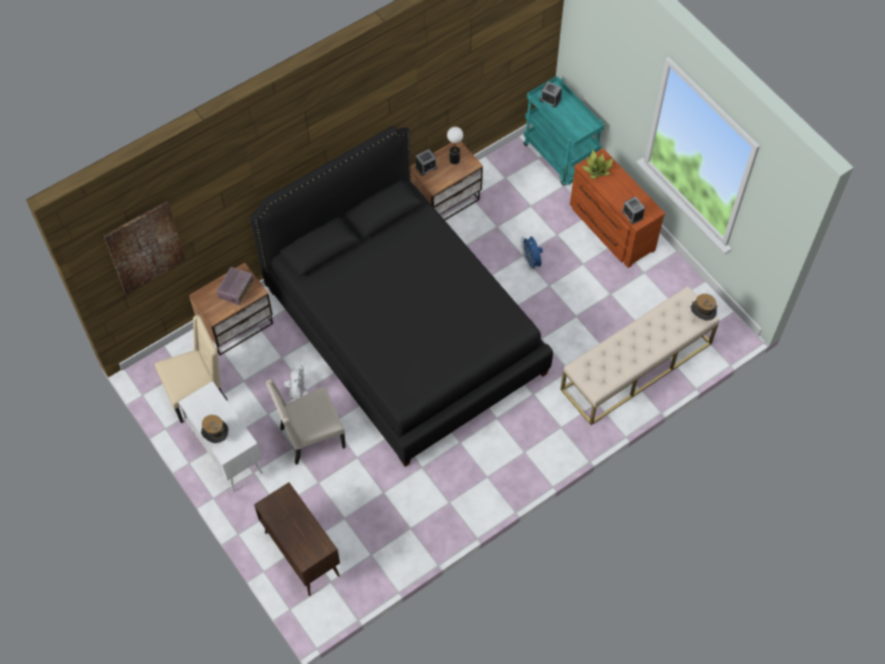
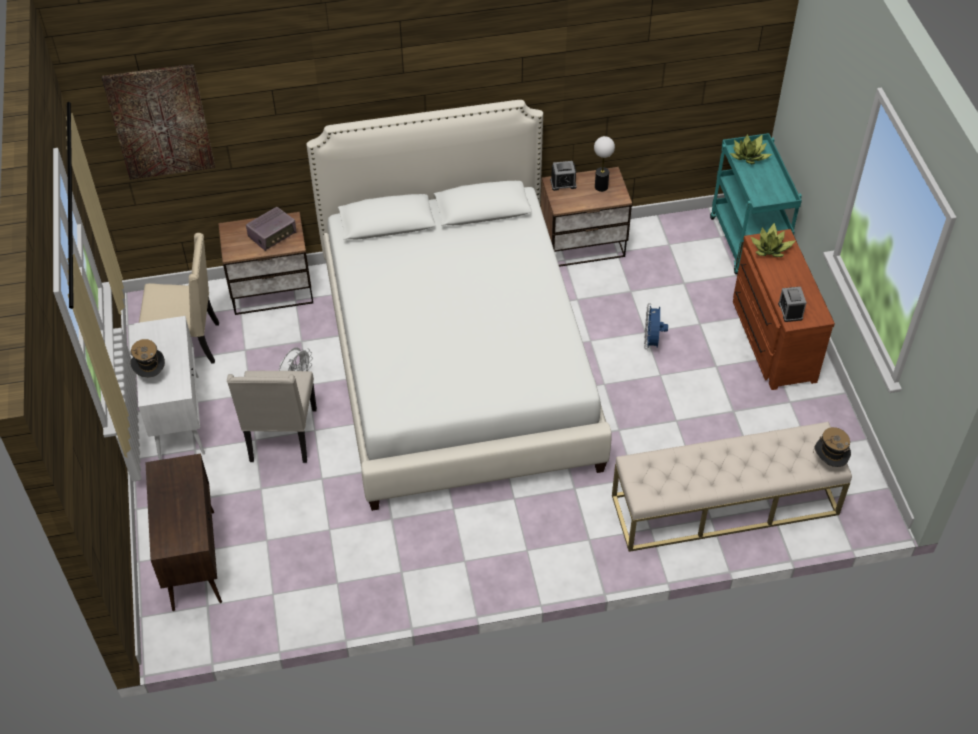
camera: 25 degrees right, 10 degrees down
black bed [250,126,553,467] -> white bed [306,100,612,511]
beige chair [266,379,346,465] -> beige chair turned 90 degrees counterclockwise [227,371,317,463]
alarm clock [540,82,562,108] -> potted plant [730,134,772,164]

